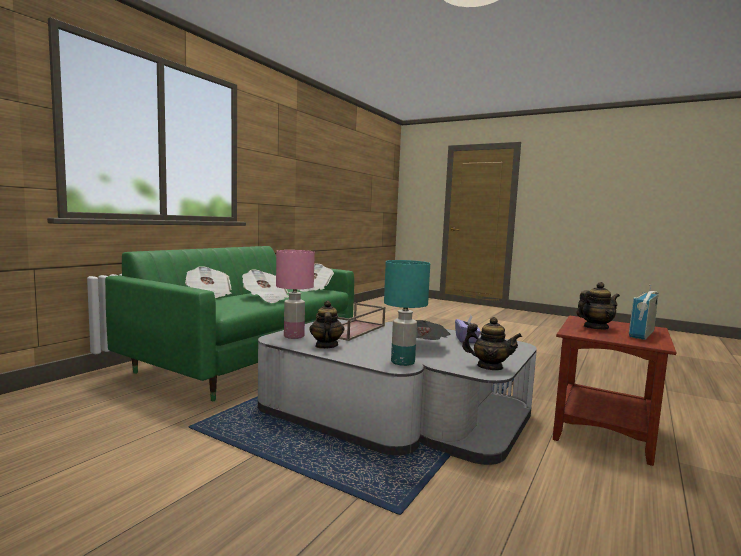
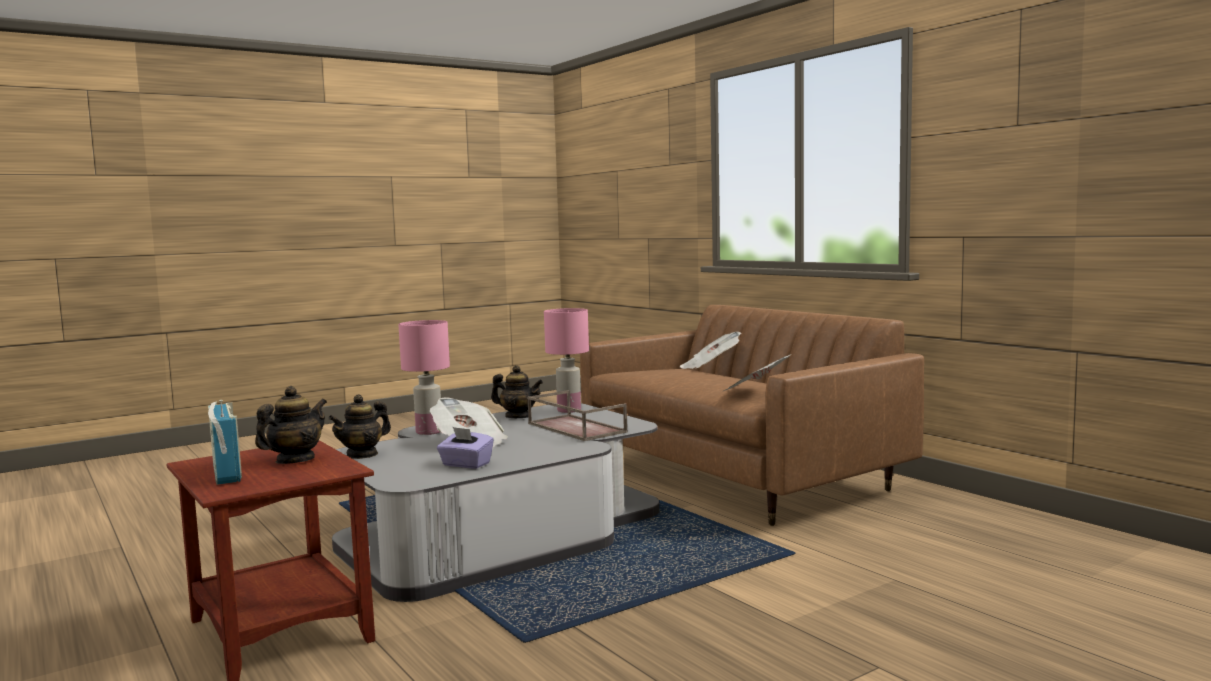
camera: 115 degrees right, 0 degrees up
green sofa [105,246,354,401] -> brown sofa [580,305,924,526]
newspaper [242,270,289,303] -> none
turquoise table lamp [384,260,430,366] -> pink table lamp [398,320,450,435]
teapot [577,282,620,329] -> teapot turned 150 degrees counterclockwise [255,386,327,464]

